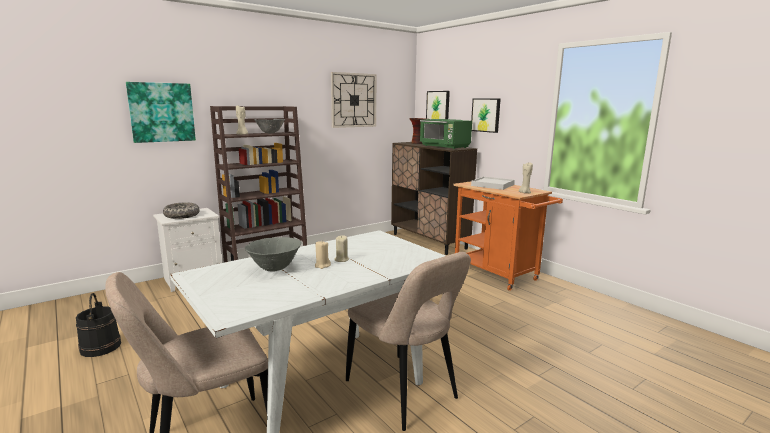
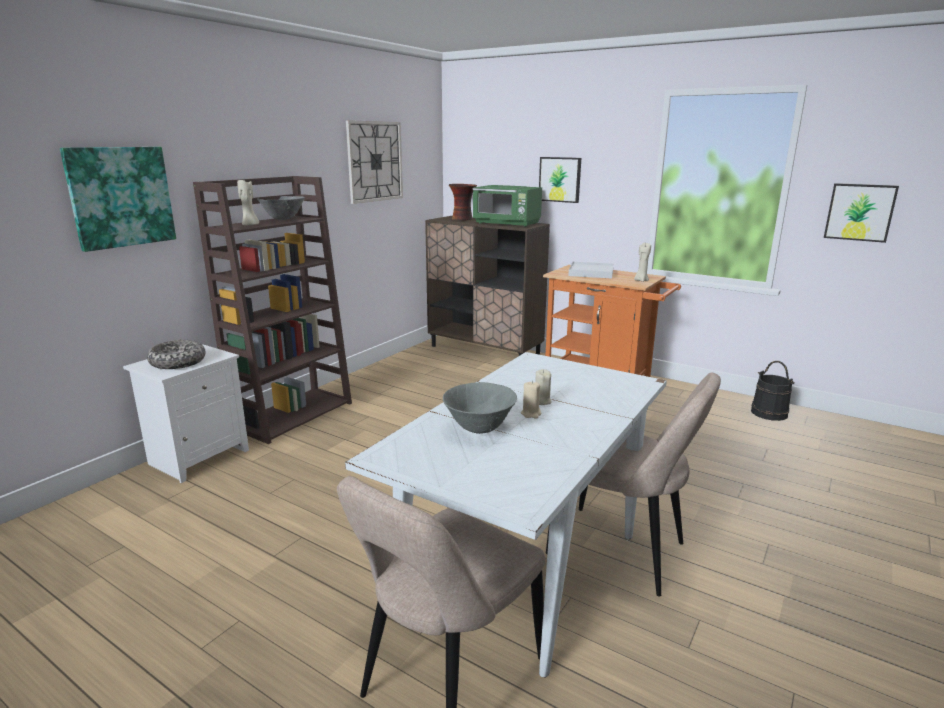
camera: 20 degrees left, 5 degrees up
black bucket [76,293,121,357] -> black bucket moved to [751,361,795,421]
picture [426,91,450,119] -> picture moved to [824,183,899,243]

